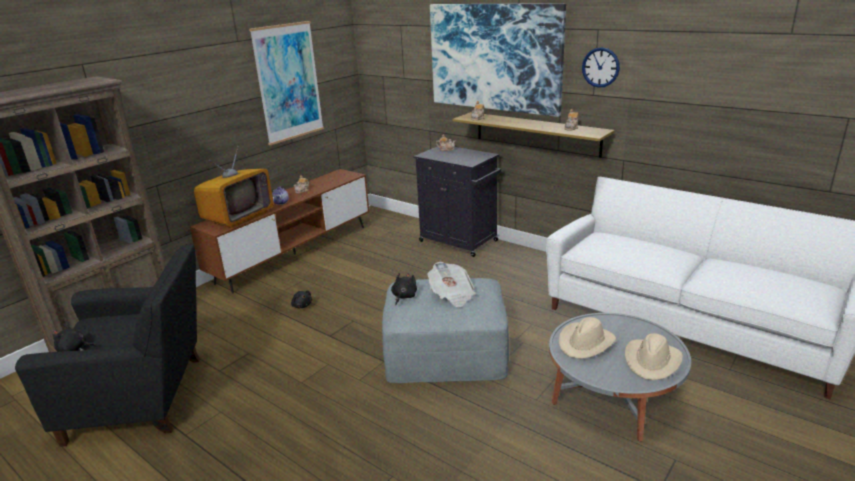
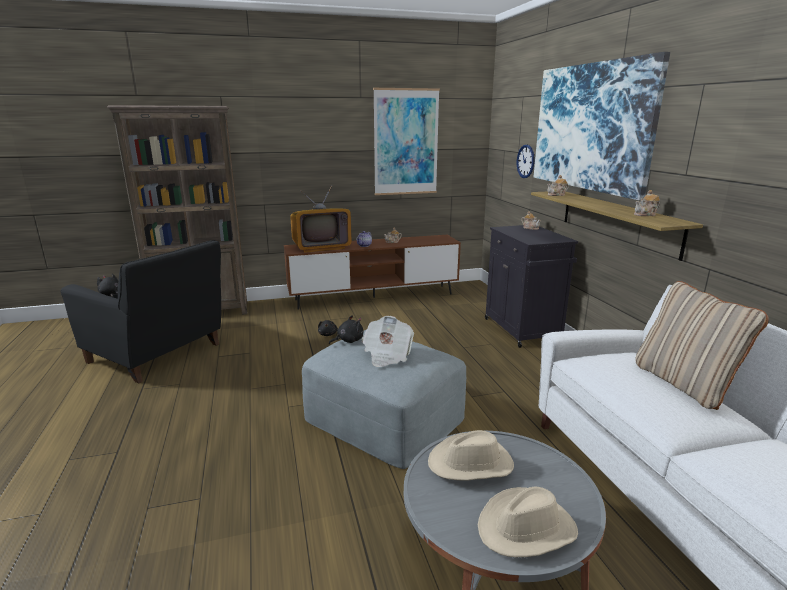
camera: 35 degrees right, 5 degrees down
wall clock [582,47,620,88] -> wall clock moved to [517,145,534,178]
none -> beige pillow [635,281,769,410]

